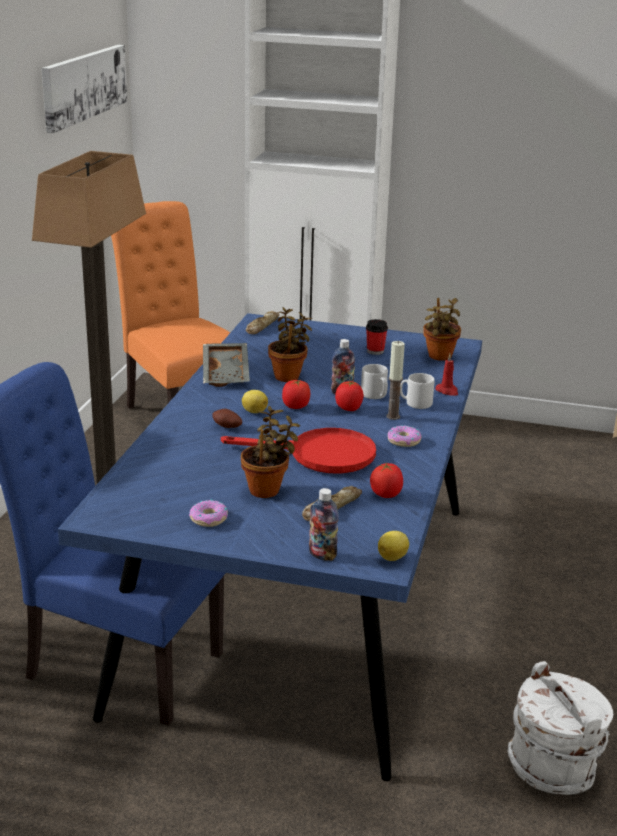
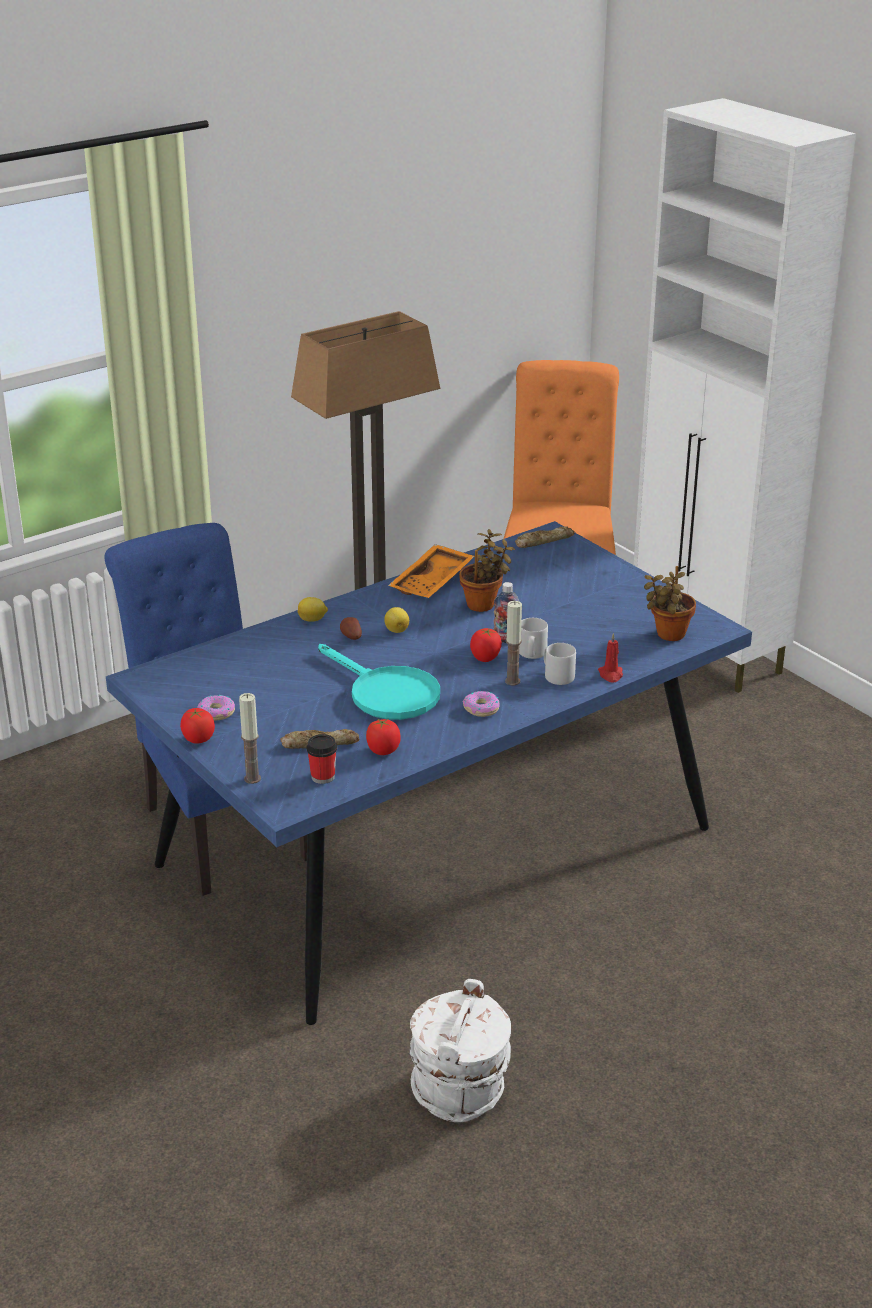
camera: 40 degrees right, 5 degrees up
picture [41,45,127,133] -> none
grey tray [203,343,250,387] -> orange tray [388,544,475,598]
red frying pan [221,428,376,474] -> turquoise frying pan [318,644,440,720]
potted plant [241,406,300,498] -> none
tomato [282,380,310,409] -> tomato moved to [180,708,215,744]
bottle [309,488,339,561] -> candle [239,693,261,784]
cup [366,319,388,355] -> cup moved to [307,734,337,784]
lemon [378,531,409,561] -> lemon moved to [298,597,328,622]

